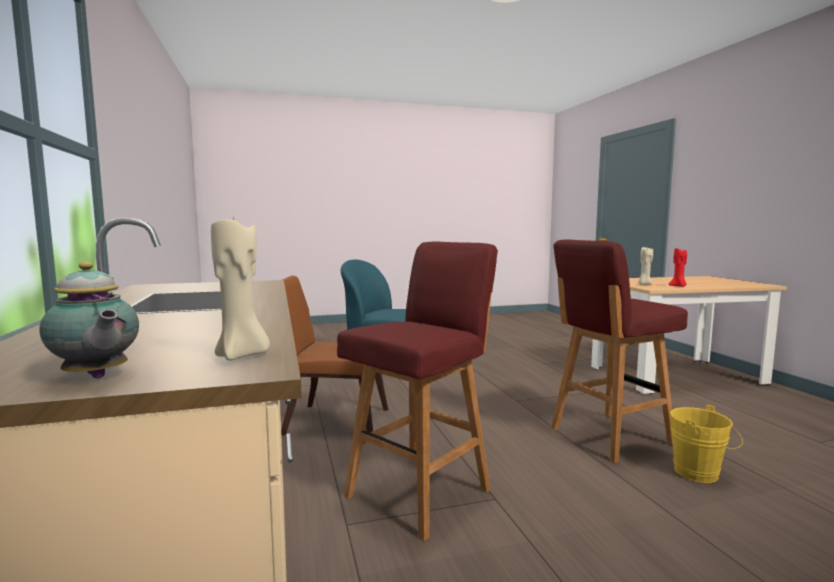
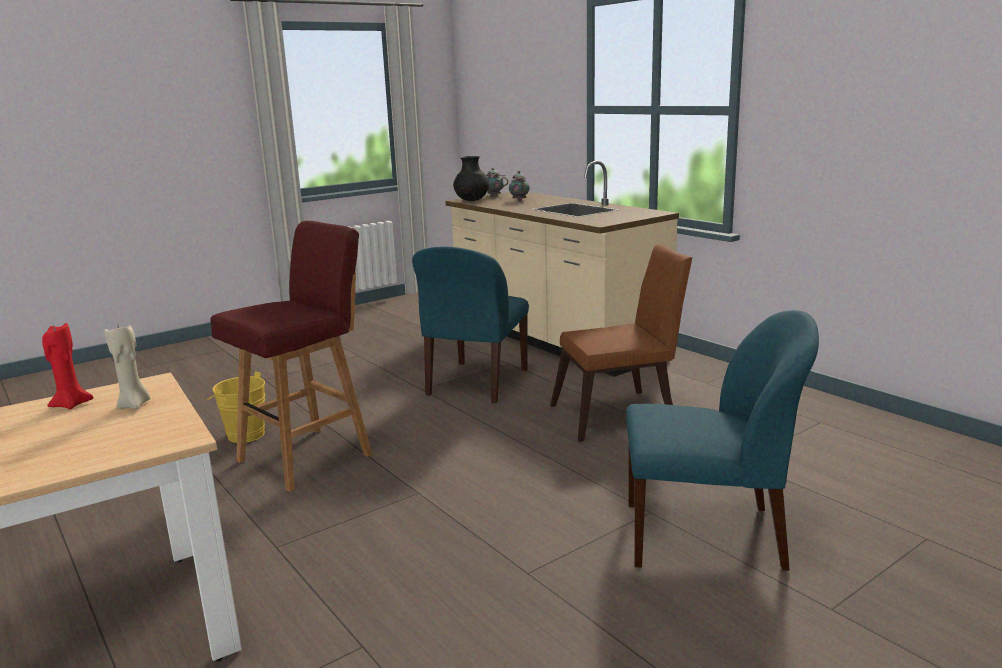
camera: 160 degrees right, 10 degrees up
beige candle [211,218,270,361] -> black vase [453,156,489,201]
red stool [337,242,498,541] -> blue chair [412,247,529,403]
none -> teapot [509,171,530,201]

